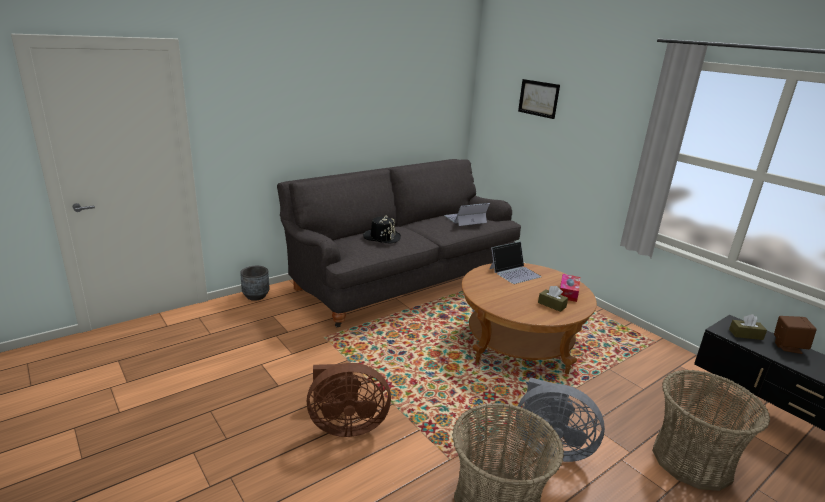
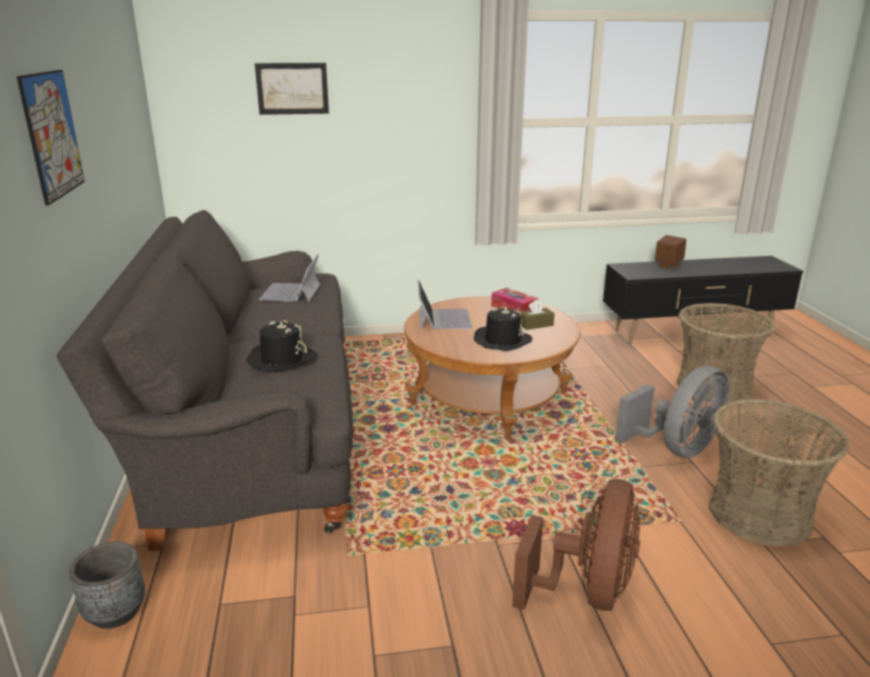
camera: 60 degrees left, 0 degrees up
brown tissue box [729,314,767,340] -> none
none -> picture [16,70,85,206]
none -> black hat [474,307,532,351]

